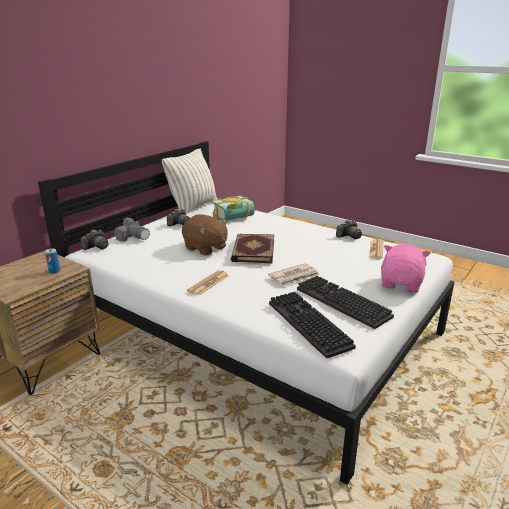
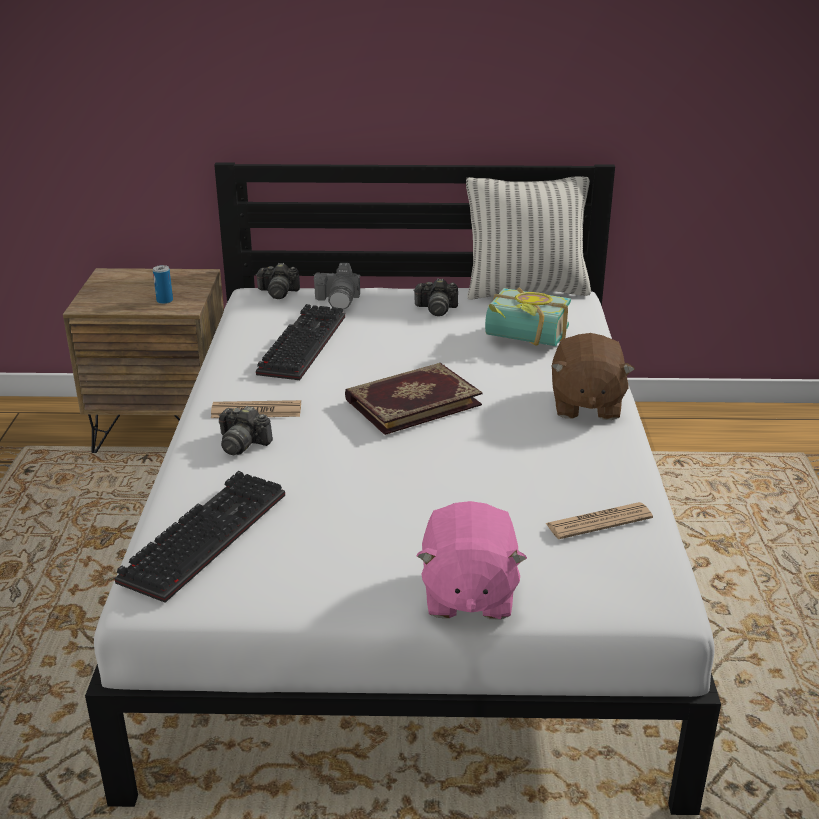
camera: 55 degrees right, 5 degrees up
brown plush toy [182,214,228,256] -> brown plush toy moved to [551,333,635,420]
newspaper [268,263,320,286] -> none
keyboard [297,276,394,329] -> keyboard moved to [256,304,345,380]
camera [336,220,362,239] -> camera moved to [219,406,273,455]
pink plush toy [381,244,430,293] -> pink plush toy turned 105 degrees clockwise [416,501,527,619]

